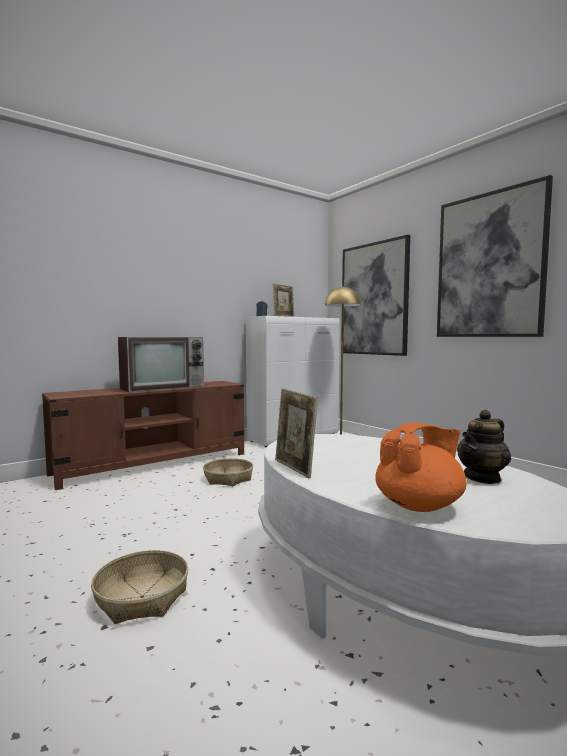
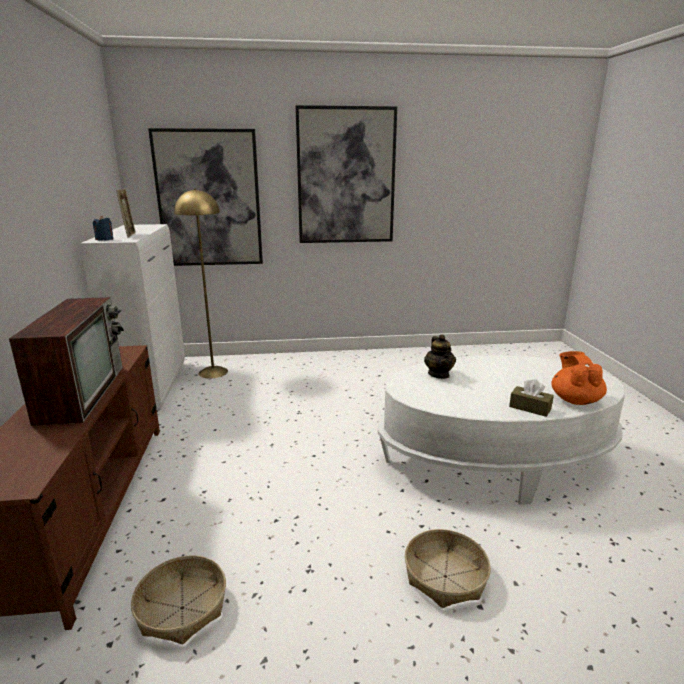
camera: 60 degrees left, 15 degrees up
basket [203,458,253,486] -> basket moved to [131,555,226,644]
picture frame [275,388,318,478] -> none
teapot [457,409,511,484] -> teapot moved to [424,334,456,379]
none -> brown tissue box [509,379,554,417]

